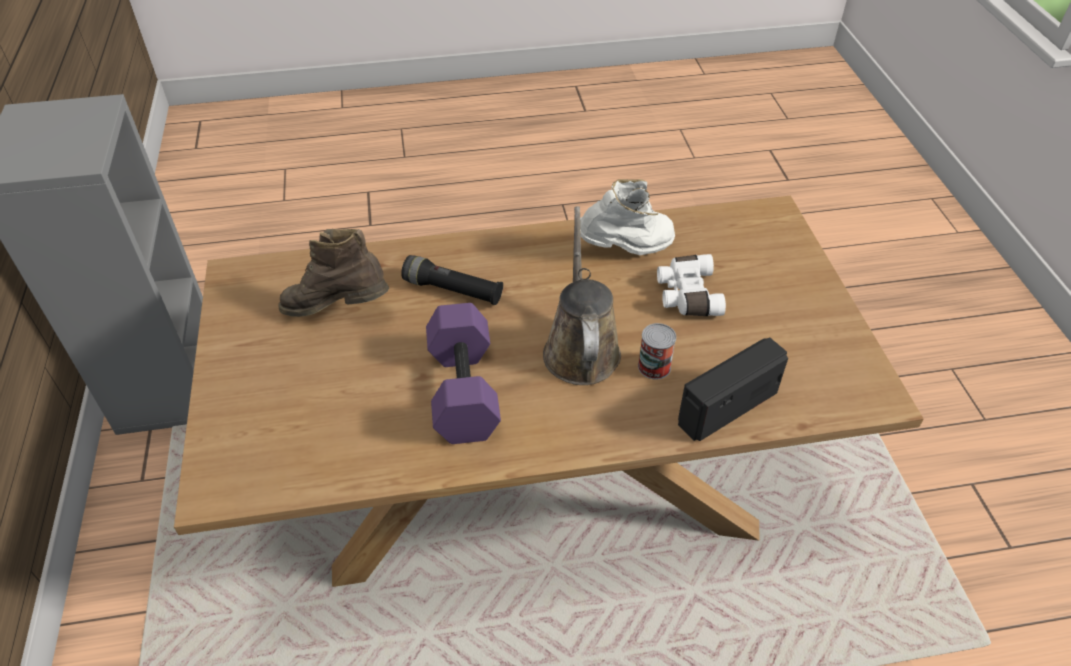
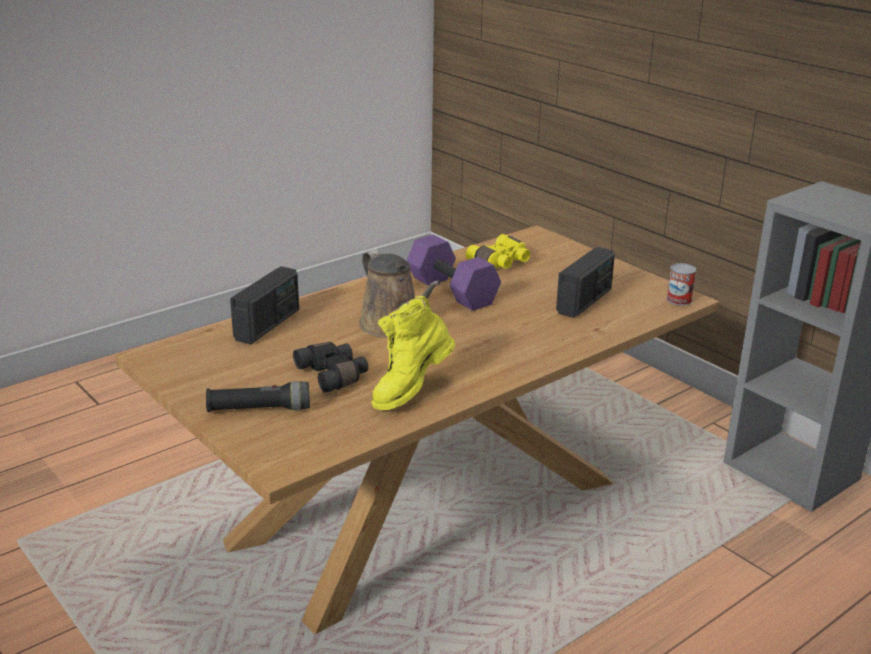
camera: 150 degrees right, 20 degrees down
brown boot [278,229,389,317] -> radio [556,247,615,318]
black flashlight [401,255,503,305] -> black flashlight moved to [206,381,310,412]
white boot [580,179,675,255] -> yellow boot [371,296,455,410]
can [638,323,676,379] -> can moved to [667,263,696,305]
white binoculars [657,254,726,316] -> black binoculars [293,342,368,393]
none -> yellow binoculars [466,234,530,269]

